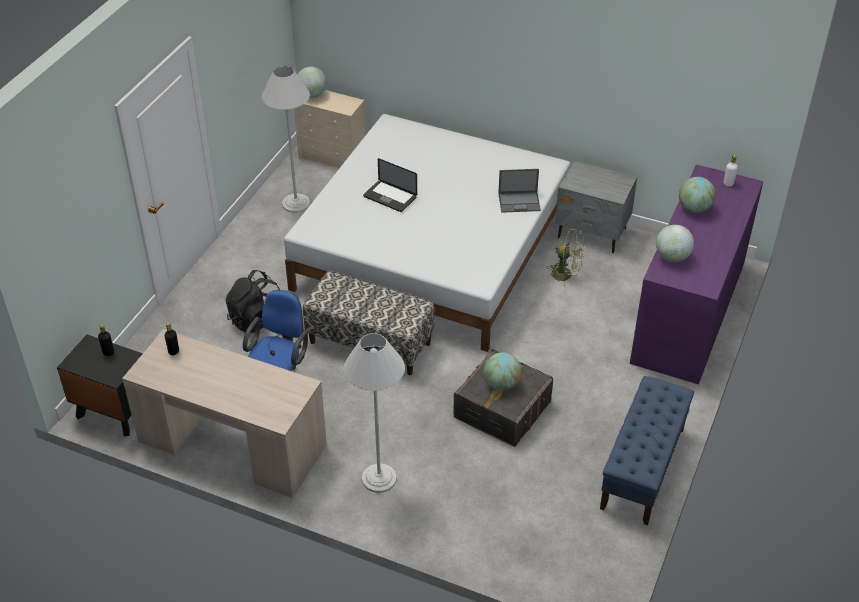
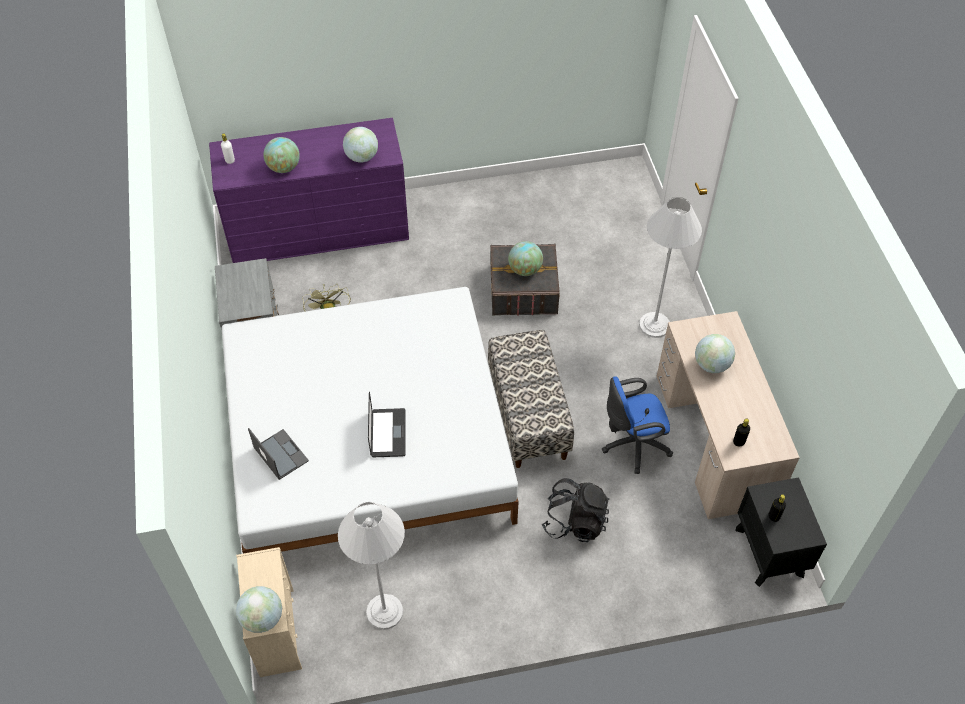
camera: 125 degrees left, 10 degrees up
laptop [498,169,541,213] -> laptop moved to [248,428,309,480]
blue bench [600,376,694,525] -> none
none -> globe [695,334,735,373]

